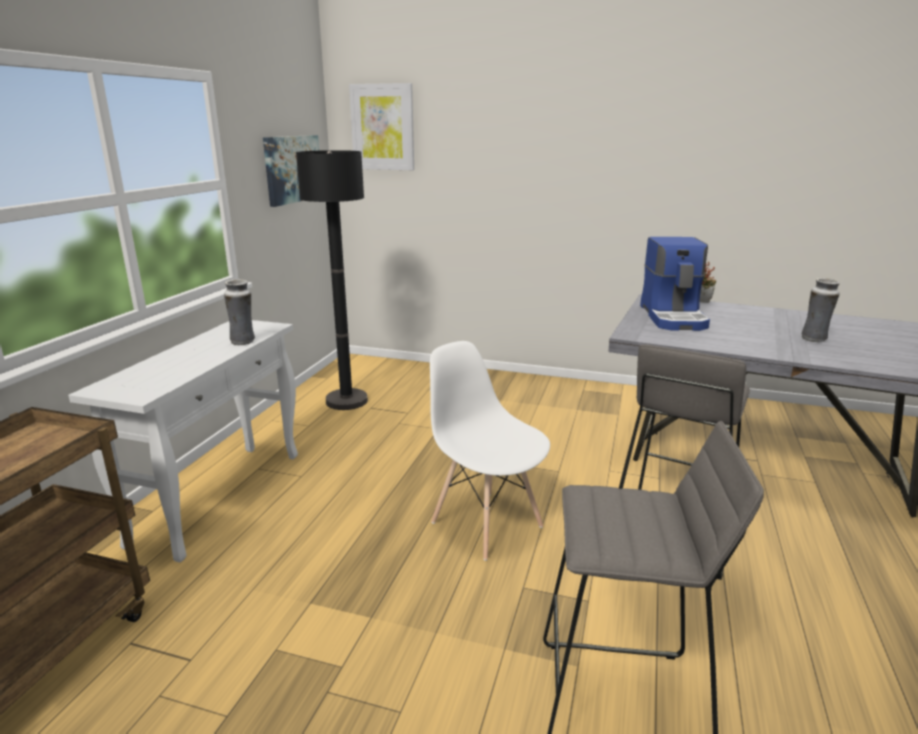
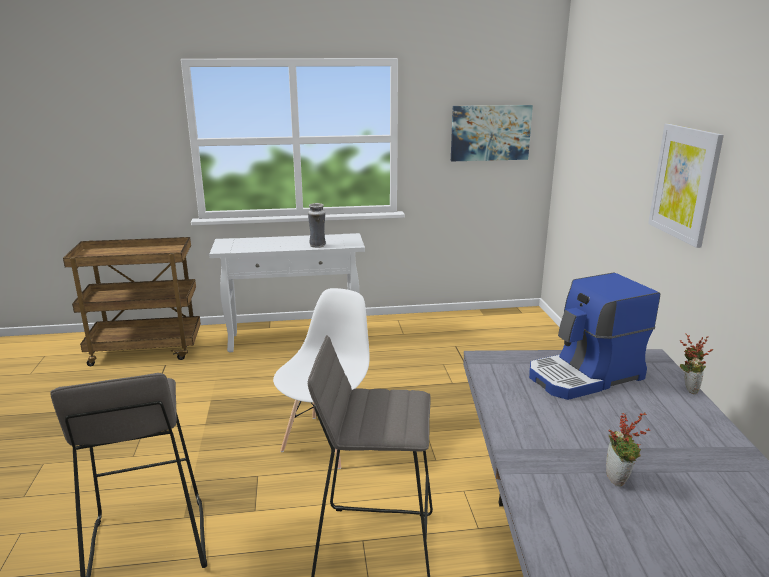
camera: 65 degrees right, 0 degrees up
black floor lamp [296,150,368,410] -> none
picture [349,83,414,170] -> picture moved to [648,124,724,248]
vase [802,278,840,342] -> potted plant [606,412,650,487]

